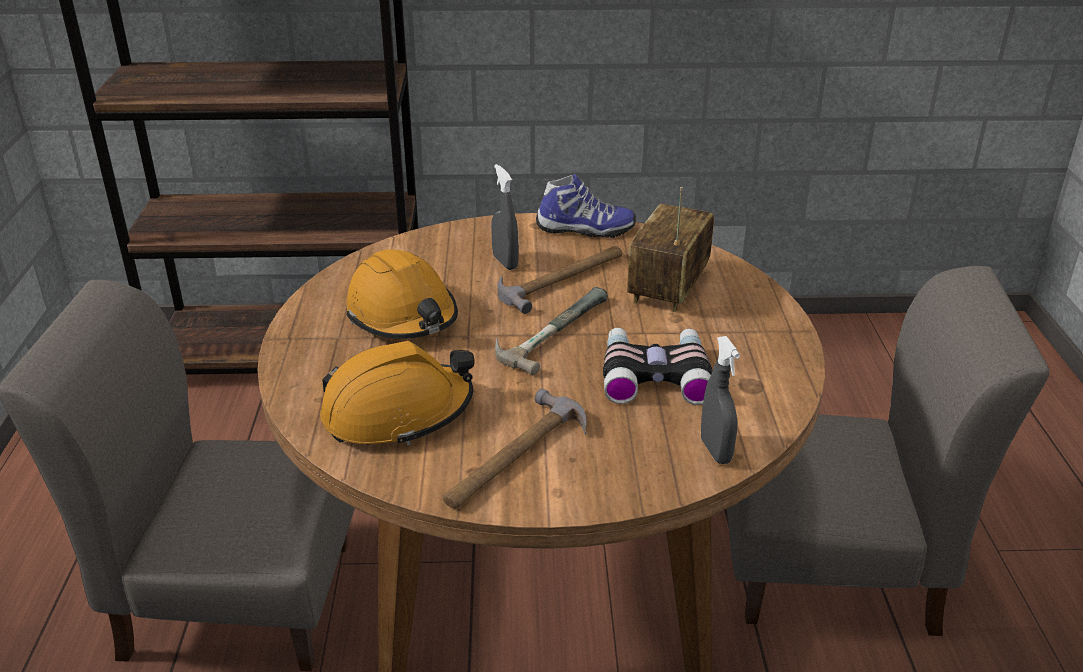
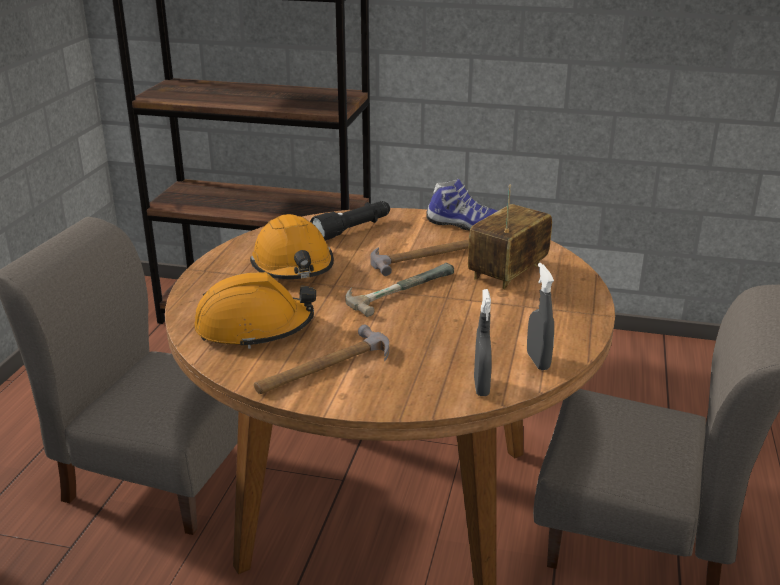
camera: 15 degrees right, 5 degrees down
grey spray bottle [491,164,519,270] -> grey spray bottle moved to [527,263,554,370]
binoculars [603,328,712,405] -> none
none -> black flashlight [310,201,390,241]

